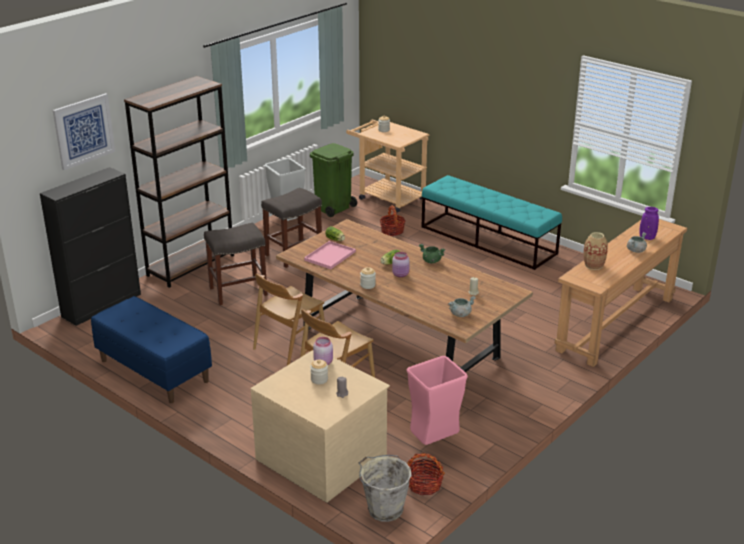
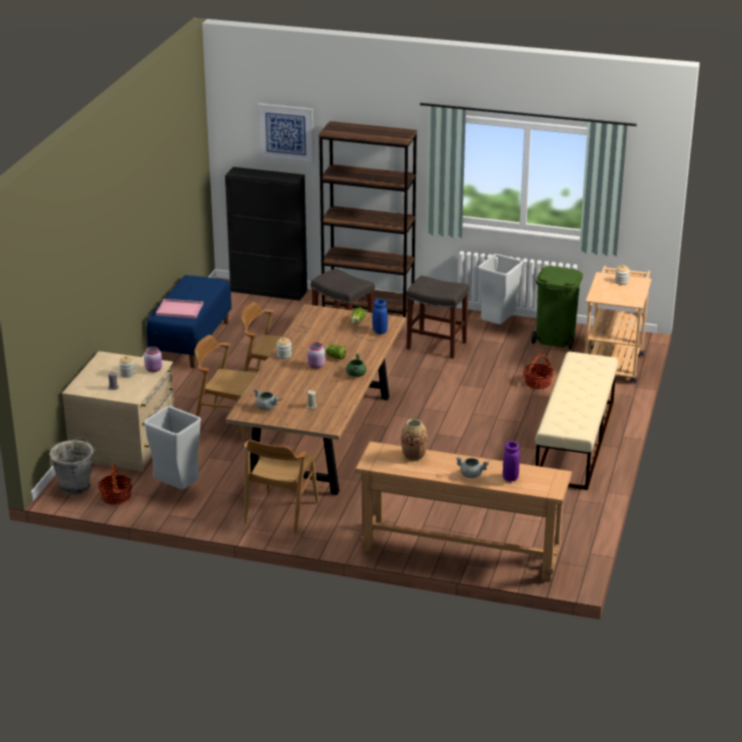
camera: 65 degrees right, 0 degrees up
pink tray [304,241,356,269] -> pink tray moved to [156,299,203,318]
pink trash can [406,356,468,445] -> grey trash can [144,406,201,489]
turquoise bench [422,175,562,270] -> beige bench [535,352,618,490]
none -> brown chair [244,440,319,534]
none -> blue vase [372,299,388,334]

